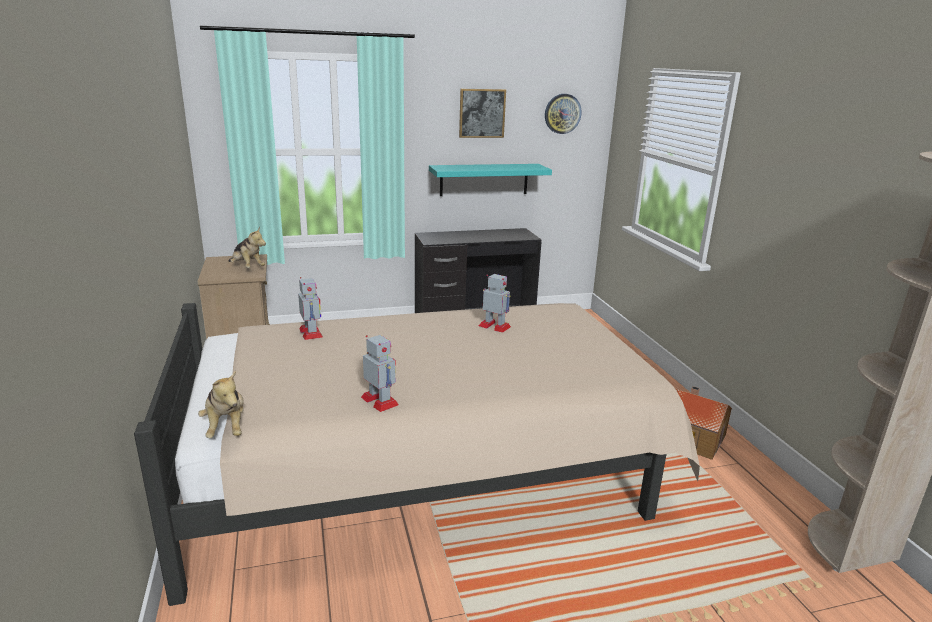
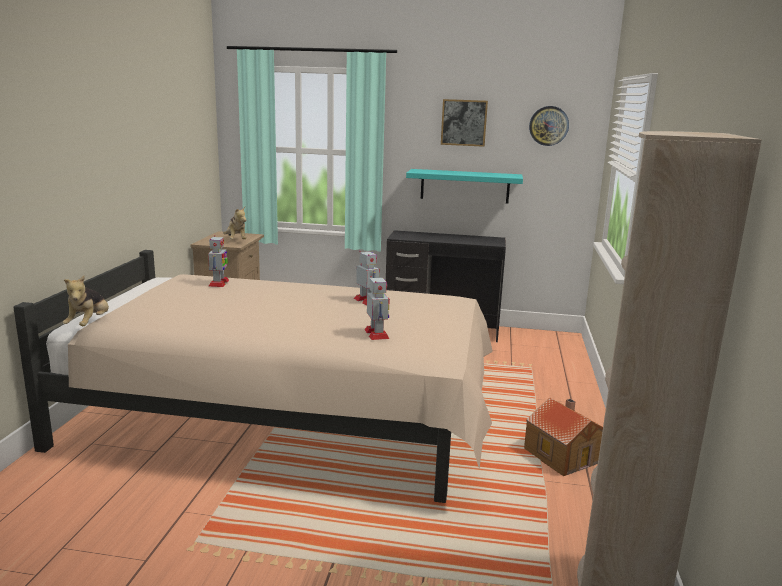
camera: 25 degrees right, 5 degrees down
toy robot [361,335,399,412] -> toy robot moved to [364,276,390,340]

